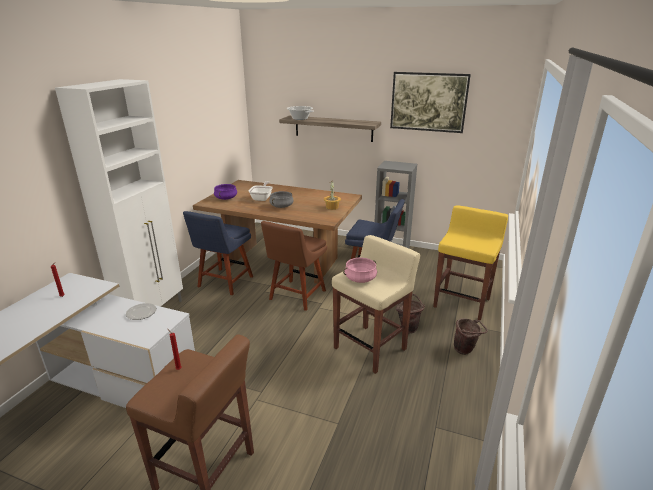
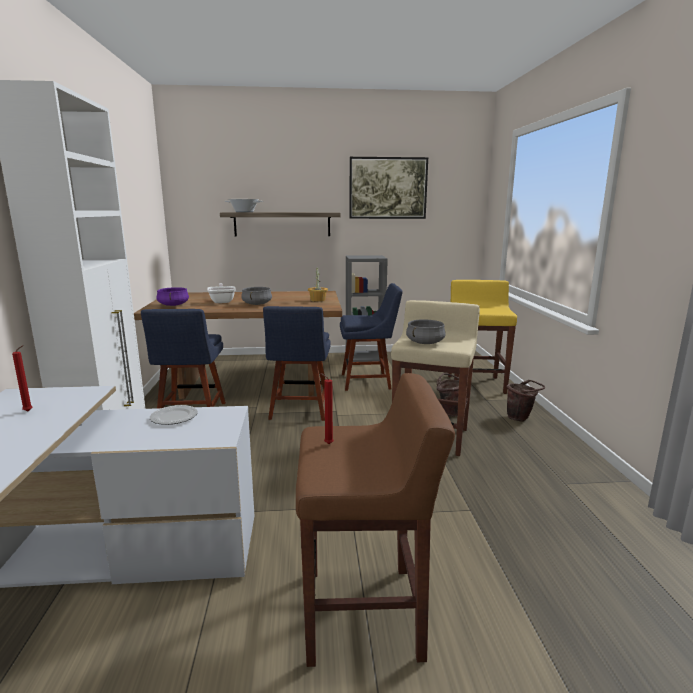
camera: 25 degrees left, 10 degrees down
brown chair [261,221,327,311] -> blue chair [263,306,331,421]
pink cooking pot [343,258,377,283] -> grey cooking pot [406,319,446,344]

